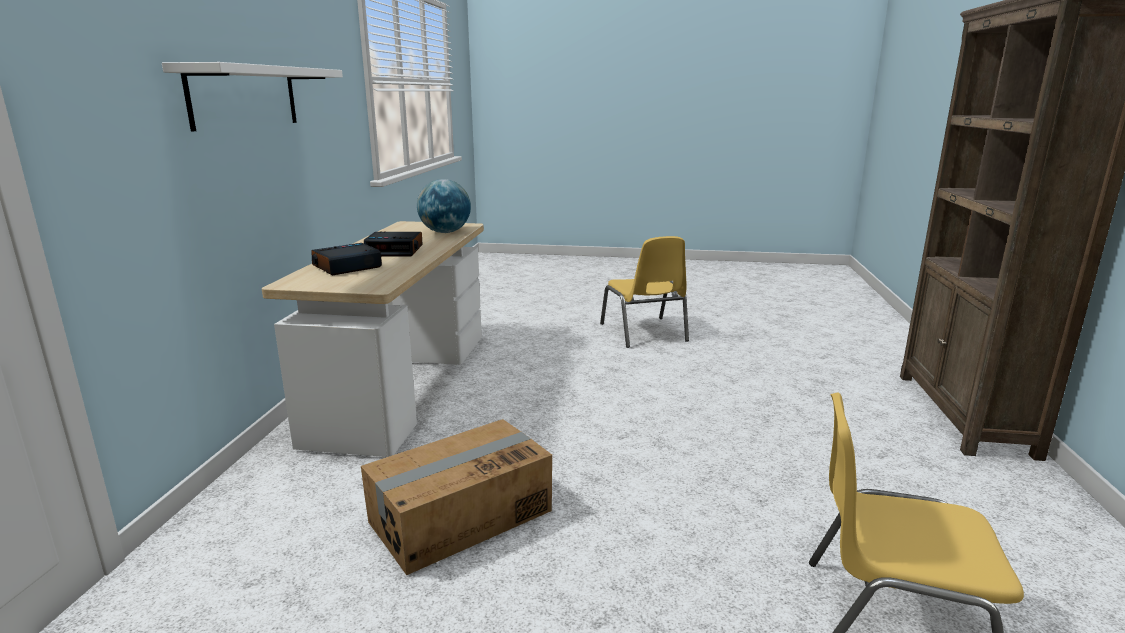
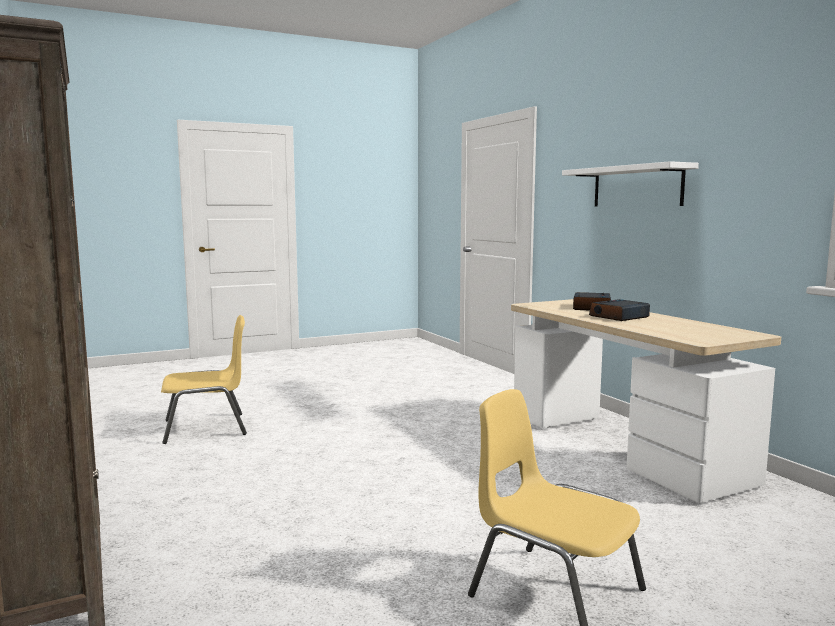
camera: 145 degrees right, 10 degrees down
cardboard box [361,419,552,575] -> none
globe [417,179,471,233] -> none

